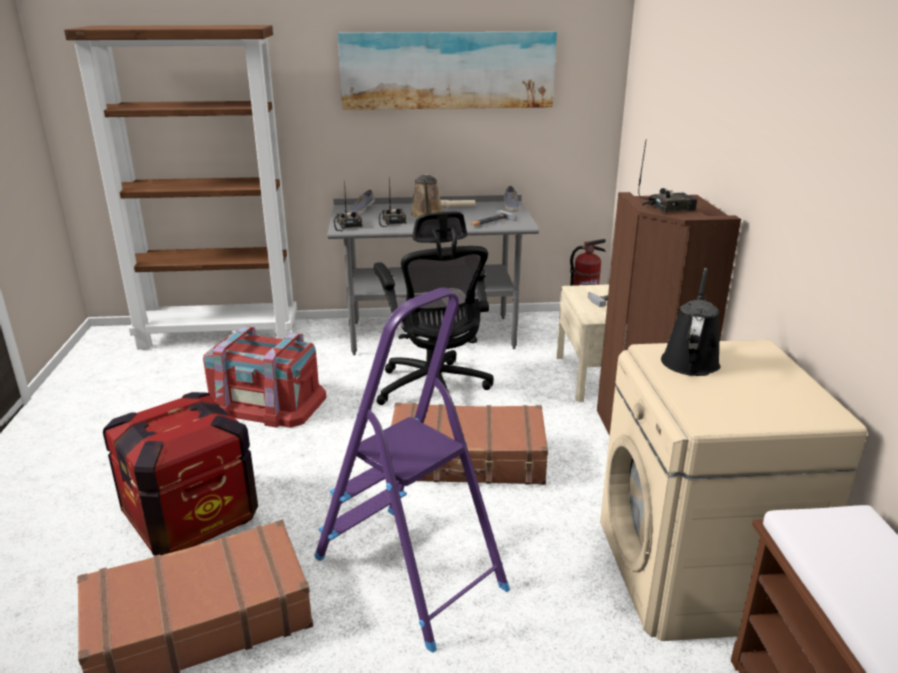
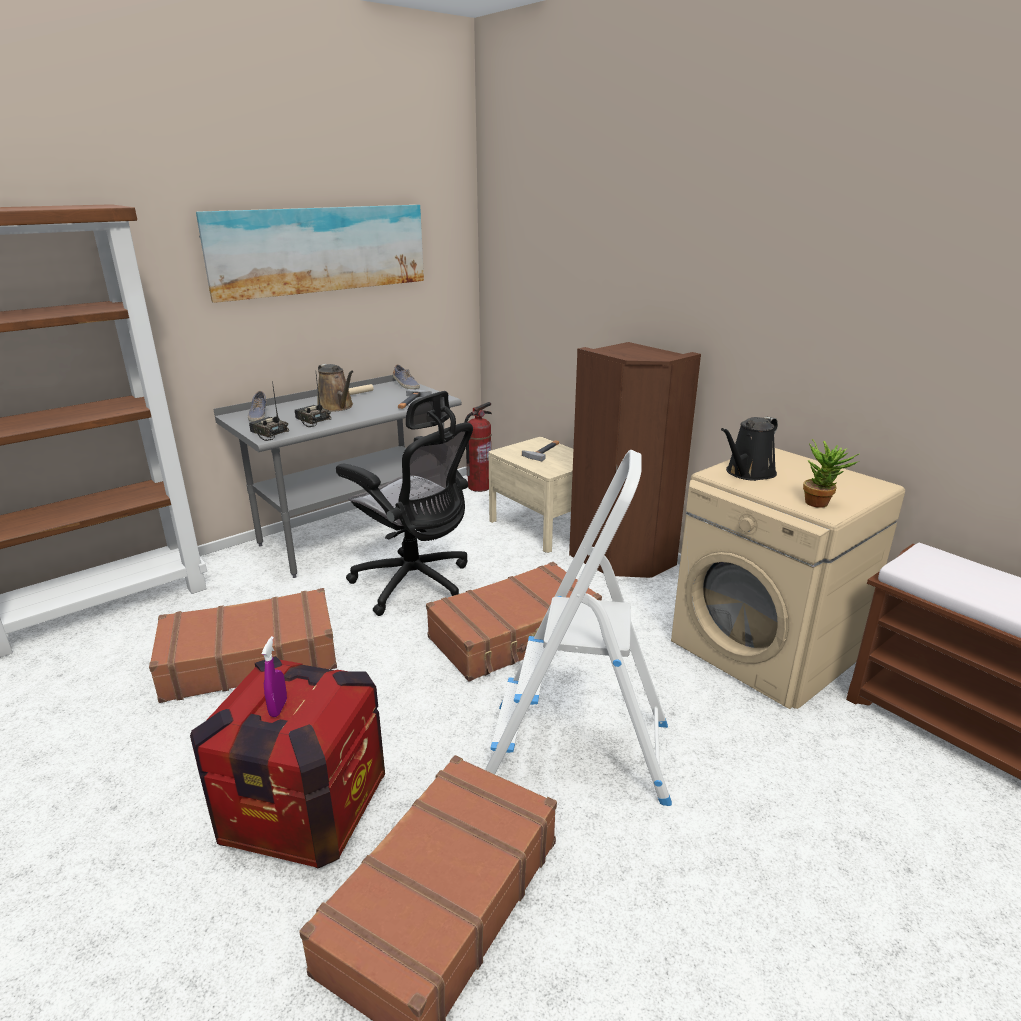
camera: 35 degrees left, 0 degrees up
red storage box [203,326,327,428] -> brown suitcase [149,588,337,703]
purple step ladder [314,288,510,653] -> white step ladder [485,450,672,806]
radio [638,141,697,212] -> none
black watering can [661,268,720,376] -> black watering can turned 120 degrees counterclockwise [721,417,778,481]
none -> purple spray bottle [262,636,287,717]
none -> potted plant [803,439,859,508]

